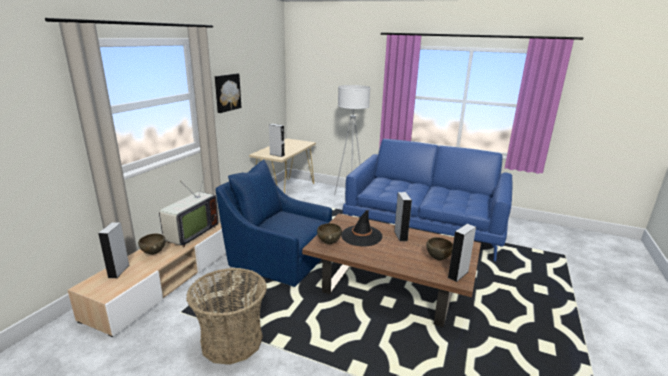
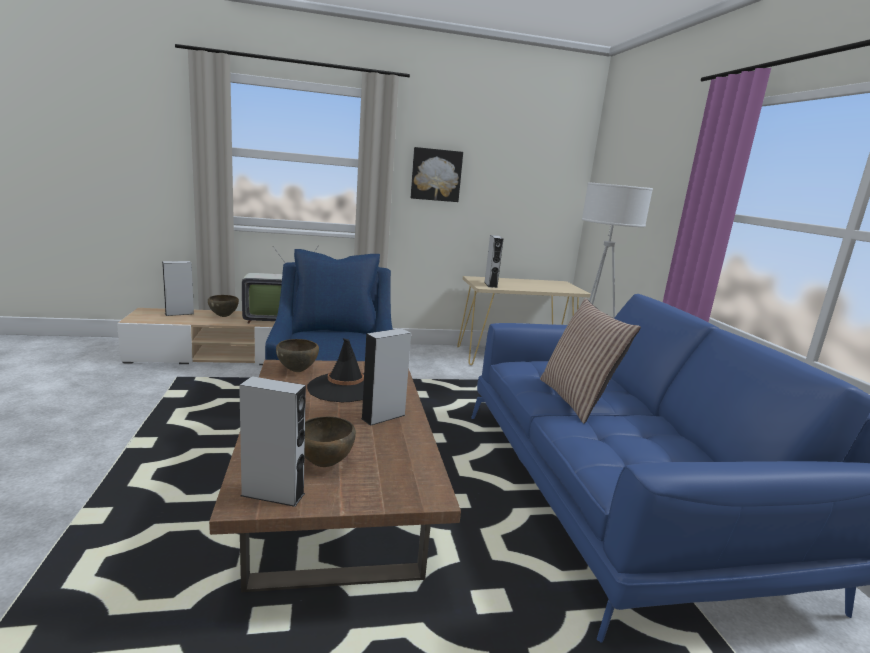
camera: 55 degrees right, 5 degrees down
basket [186,268,267,365] -> none
none -> pillow [540,298,641,424]

